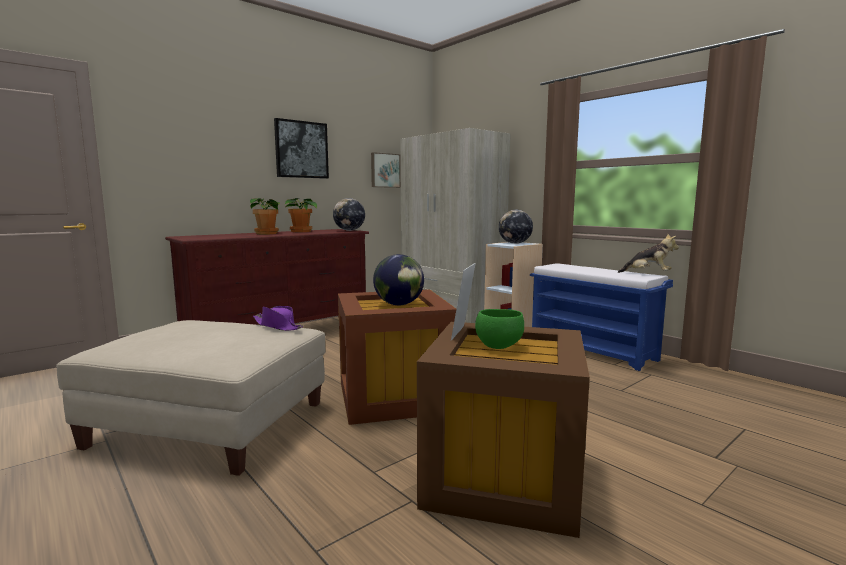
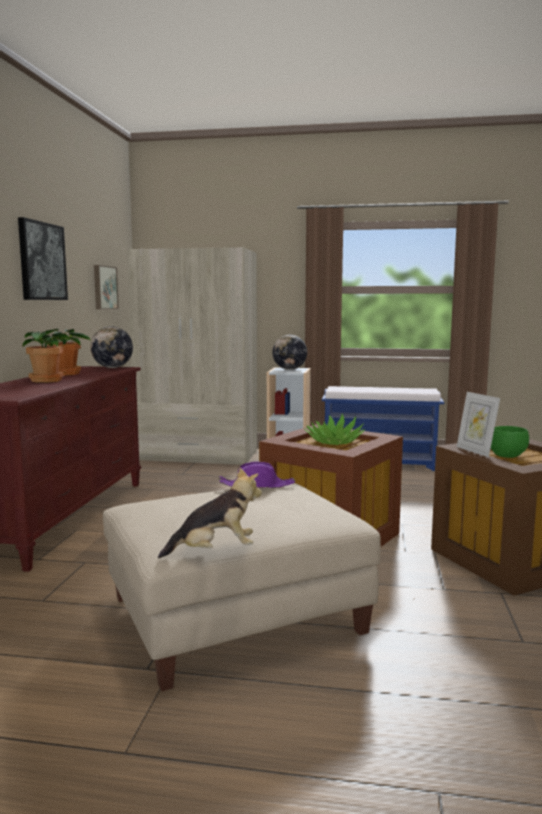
camera: 40 degrees left, 0 degrees up
globe [373,254,424,305] -> potted plant [305,414,366,445]
plush toy [618,234,679,273] -> plush toy moved to [158,467,262,559]

